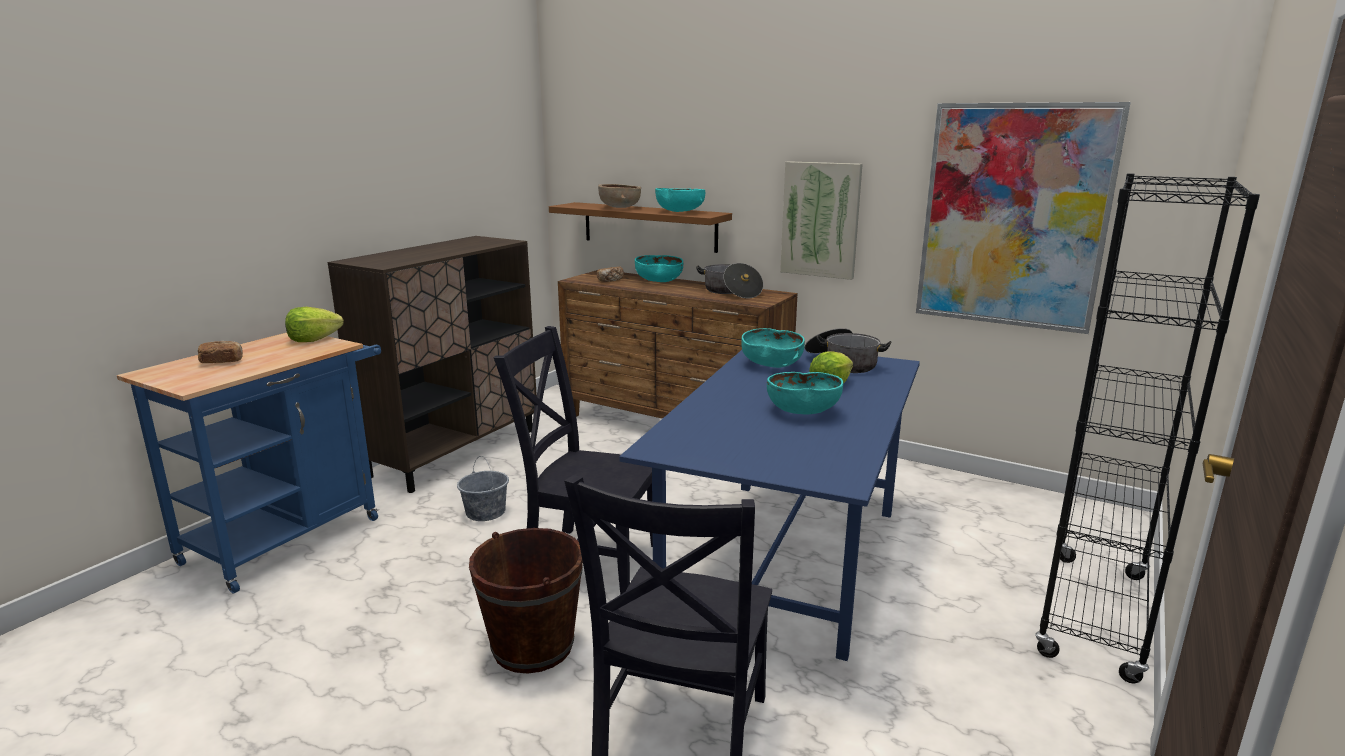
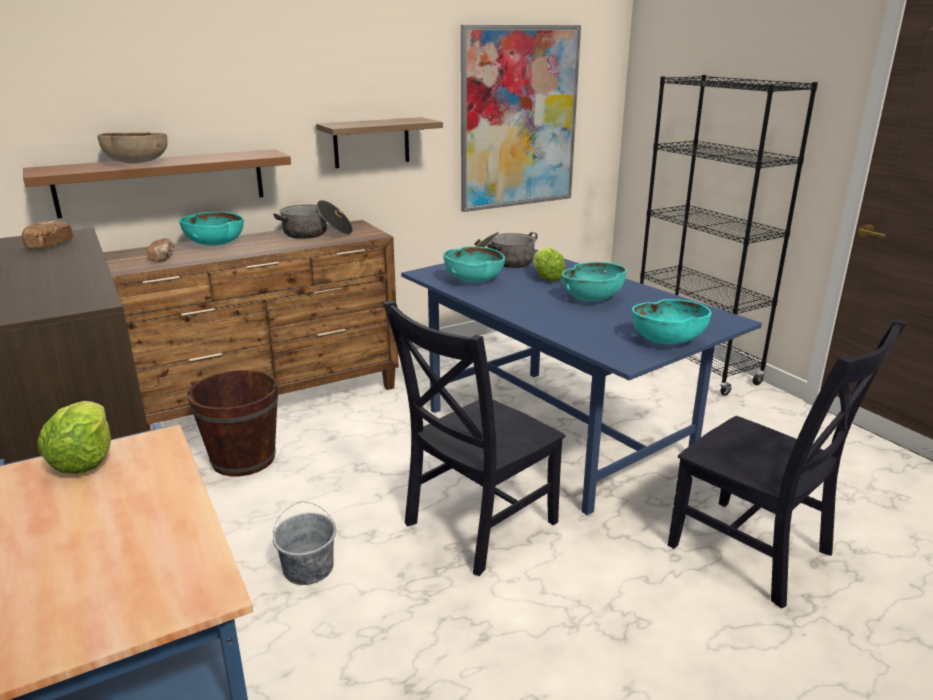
camera: 60 degrees left, 5 degrees up
bread [198,341,243,363] -> bread moved to [22,221,73,250]
brown bucket [469,528,583,674] -> brown bucket moved to [187,370,278,476]
turquoise bowl [655,188,705,212] -> turquoise bowl moved to [632,299,712,344]
picture [780,161,863,280] -> shelf [316,117,443,168]

